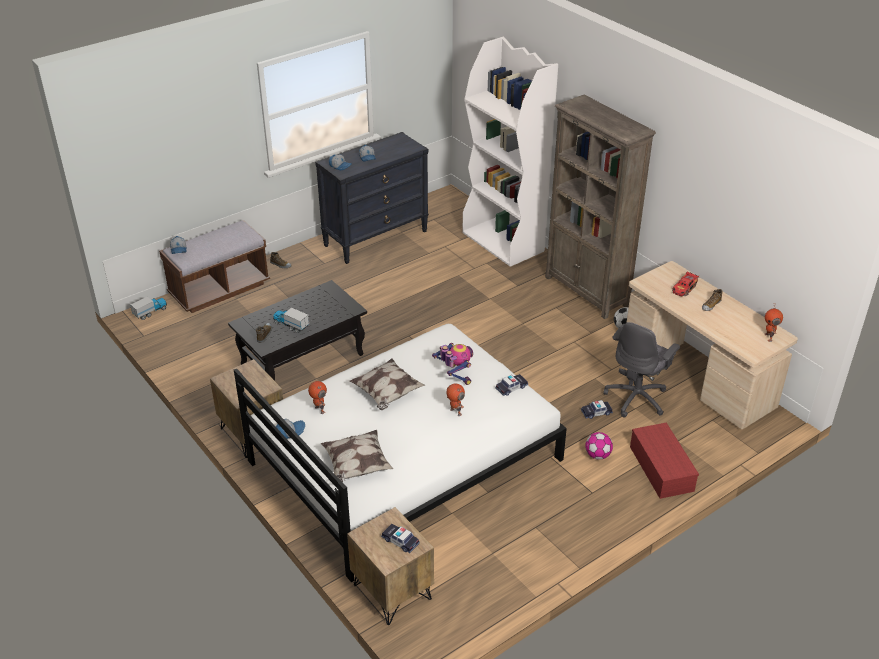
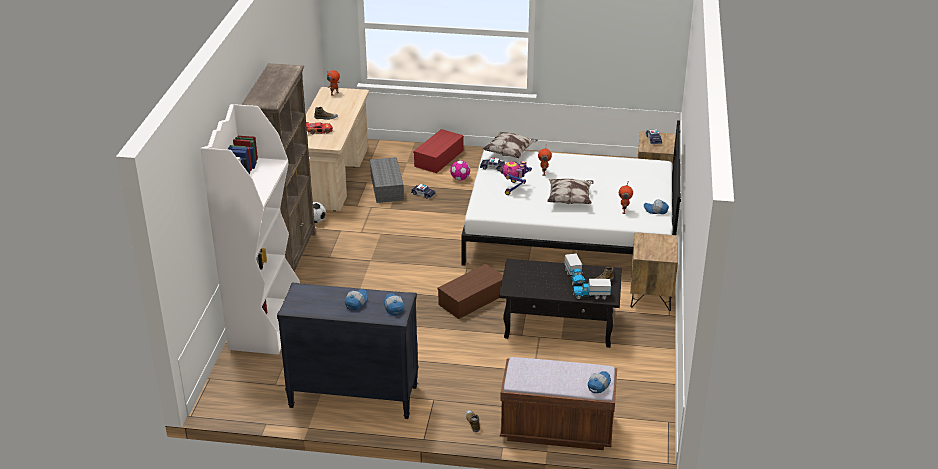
camera: 135 degrees left, 5 degrees down
toy truck [130,297,167,320] -> toy truck moved to [573,279,611,300]
pillow [321,430,393,482] -> pillow moved to [483,131,538,158]
grey office chair [603,322,680,418] -> grey storage box [370,157,404,203]
none -> brown storage box [438,264,503,319]

